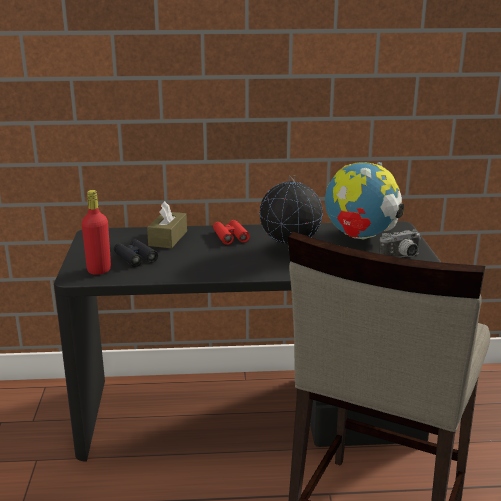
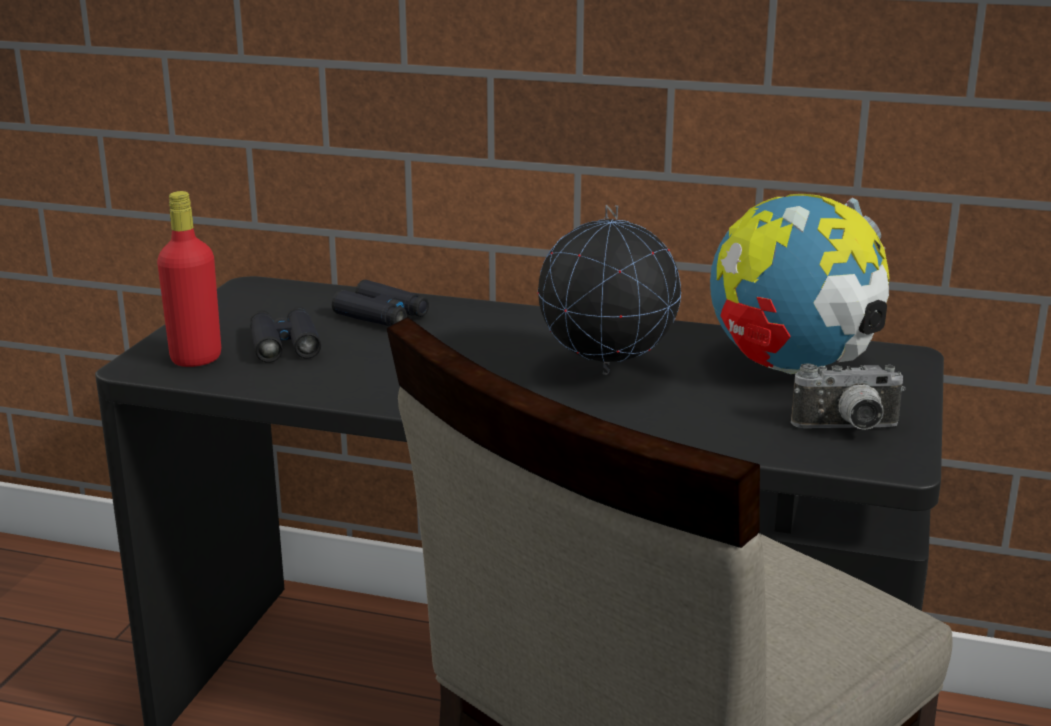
camera: 20 degrees right, 0 degrees up
brown tissue box [147,201,187,248] -> black binoculars [332,280,429,327]
red binoculars [213,220,250,245] -> none

